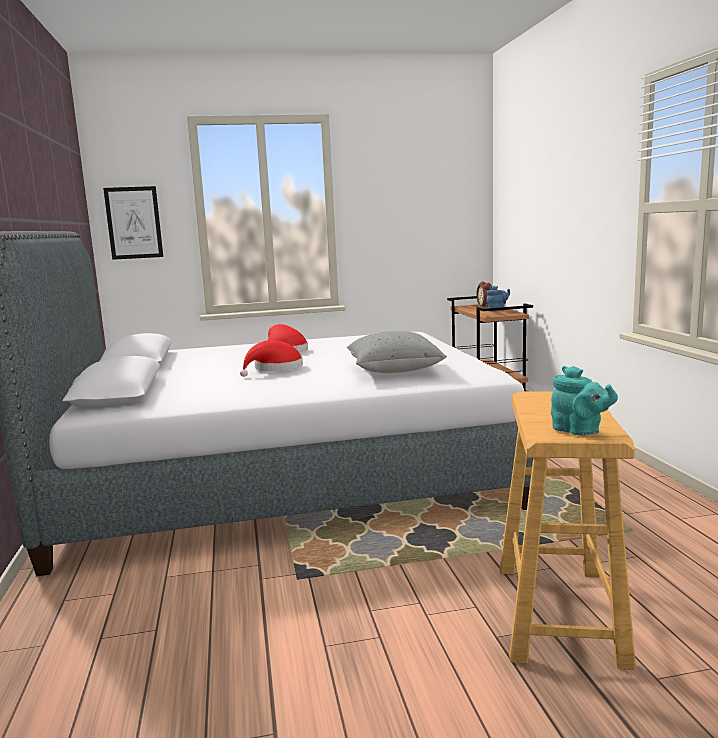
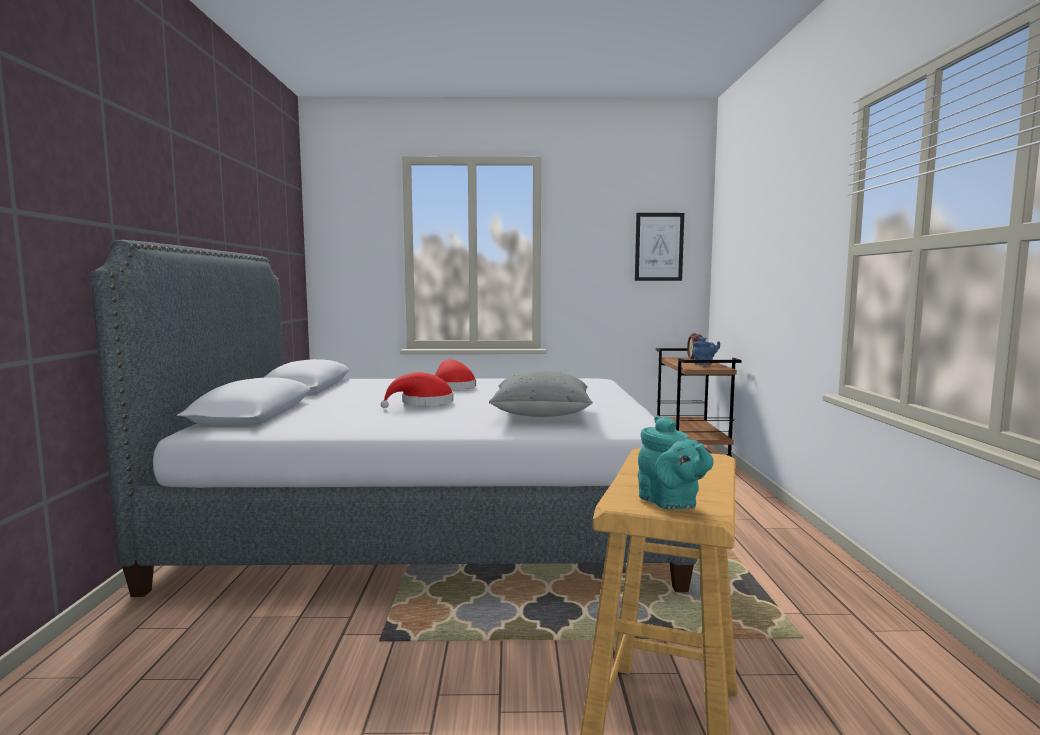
camera: 10 degrees right, 5 degrees down
picture [103,186,163,260] -> picture moved to [635,213,684,281]

